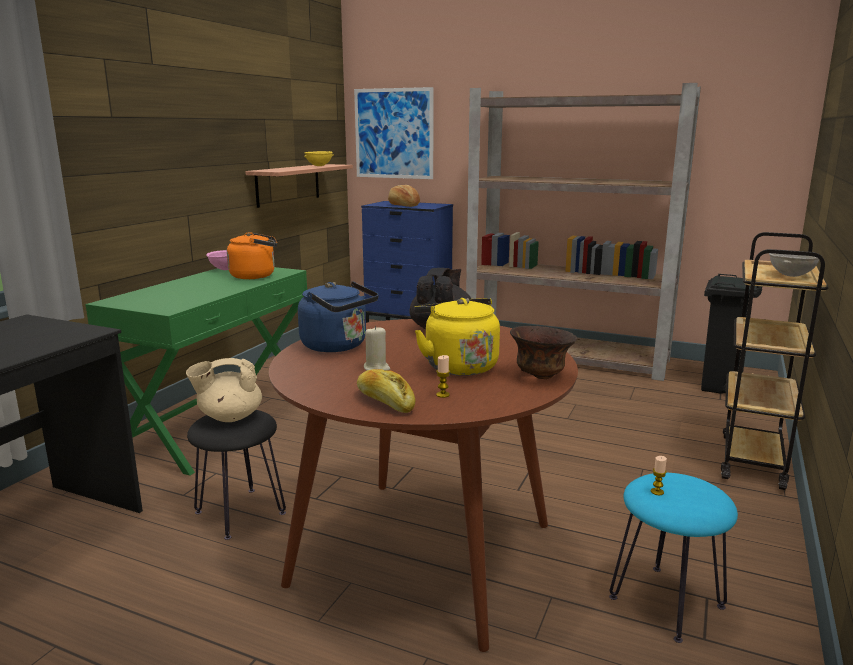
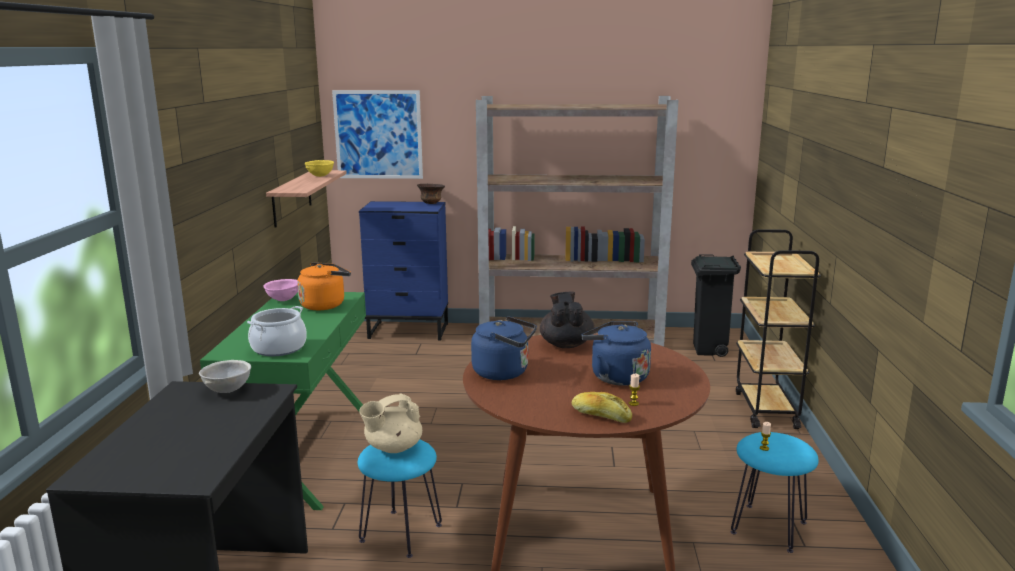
camera: 20 degrees left, 0 degrees up
black stool [187,410,286,540] -> turquoise stool [358,439,442,558]
beige candle [364,326,390,370] -> none
bread [388,185,420,207] -> none
yellow kettle [414,298,500,376] -> blue kettle [581,321,651,386]
brown bowl [510,326,577,379] -> brown bowl moved to [417,184,445,204]
grey bowl [769,253,819,277] -> grey bowl moved to [199,360,251,393]
none -> cooking pot [247,306,307,356]

